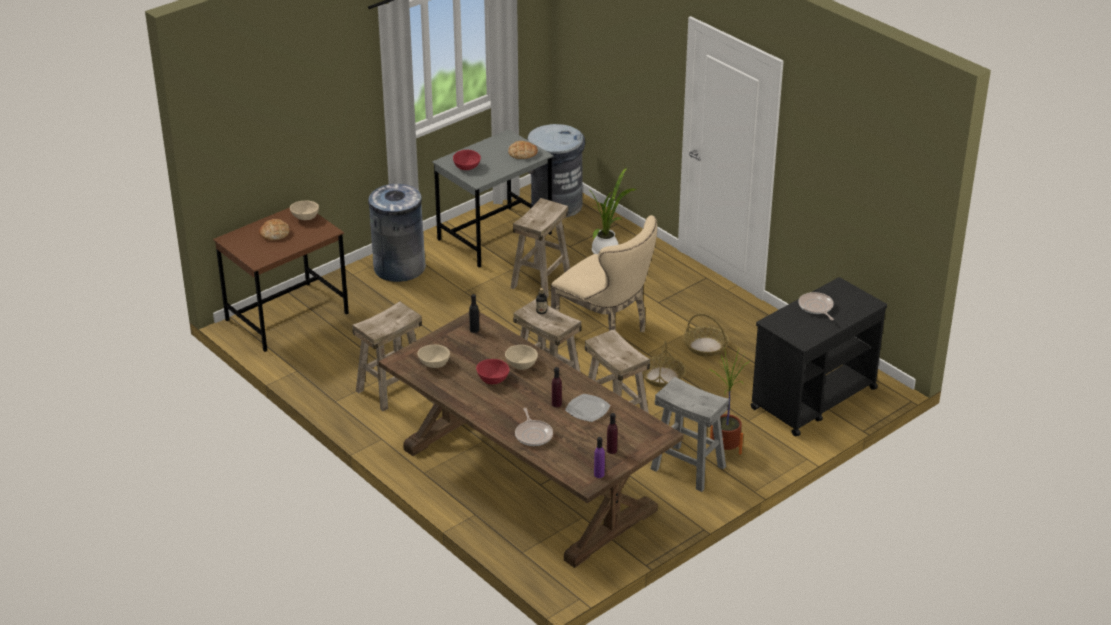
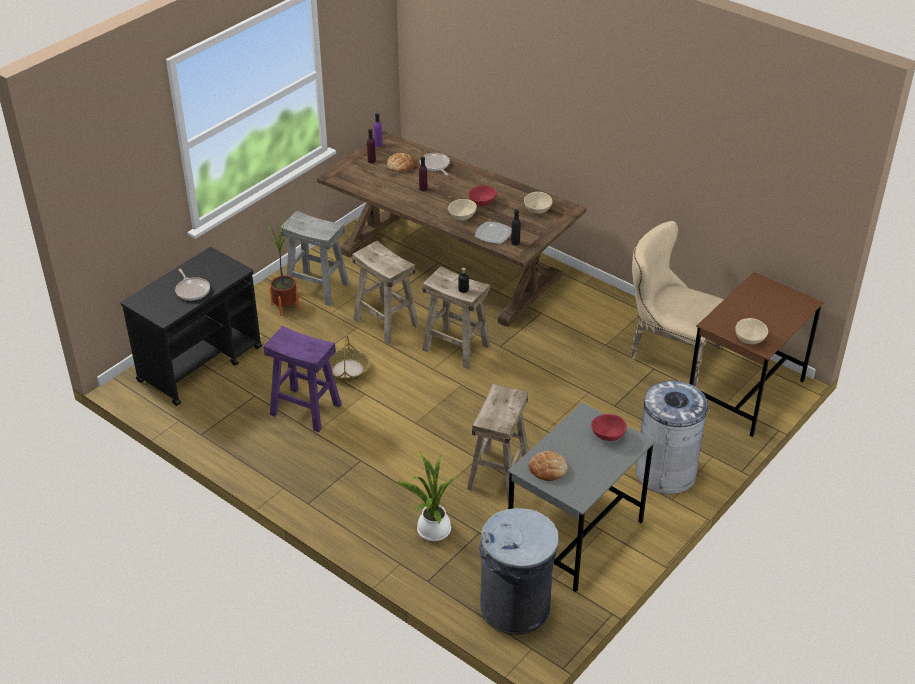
camera: 170 degrees right, 5 degrees up
bread [259,219,289,241] -> bread moved to [387,153,415,172]
beige stool [352,301,422,411] -> none
beige chair [551,215,657,332] -> beige chair moved to [630,221,724,387]
plate [565,394,610,422] -> plate moved to [475,222,512,244]
basket [684,314,729,357] -> purple stool [264,326,342,432]

